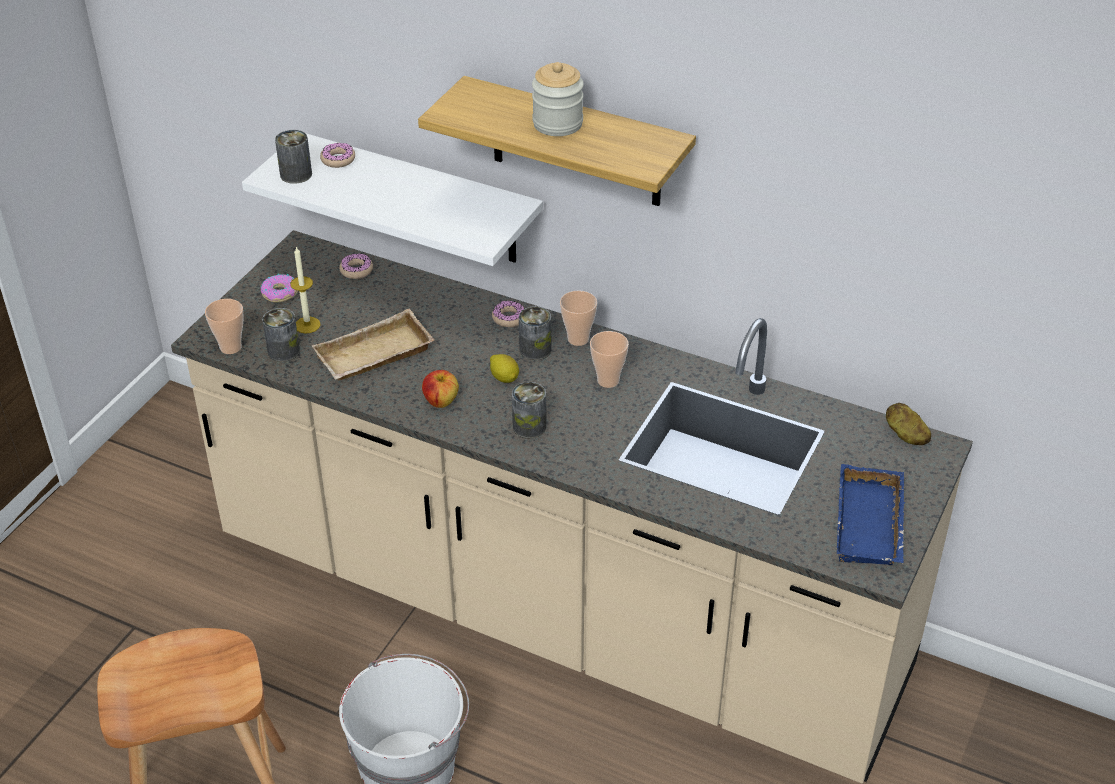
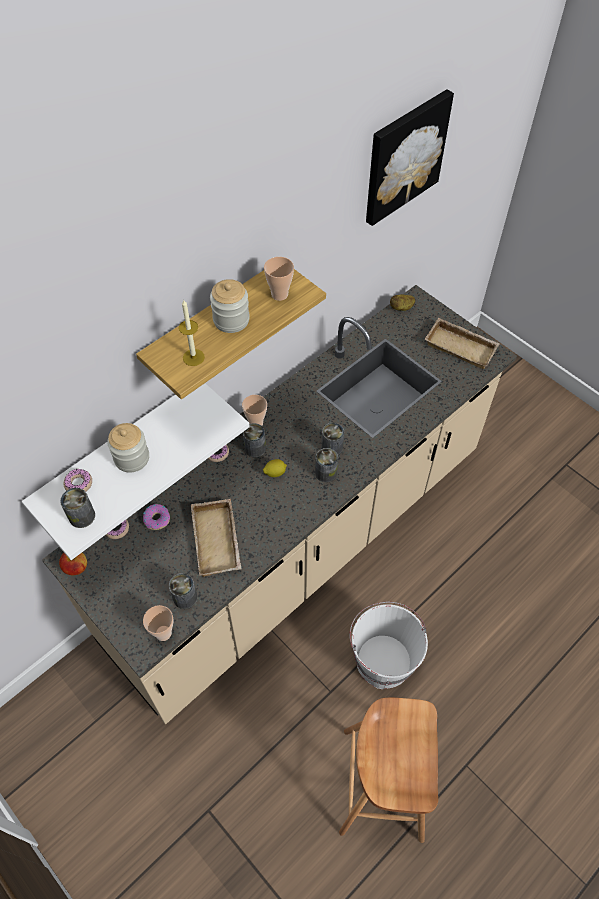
camera: 70 degrees left, 15 degrees up
donut [261,274,298,303] -> donut moved to [143,504,170,530]
candle [290,247,321,334] -> candle moved to [179,300,205,366]
apple [422,370,459,408] -> apple moved to [59,553,87,575]
cup [590,331,629,388] -> cup moved to [264,257,294,301]
blue tray [837,464,905,565] -> beige tray [425,318,500,369]
none -> jar [107,423,149,473]
none -> can [322,423,344,455]
none -> picture [366,90,454,226]

